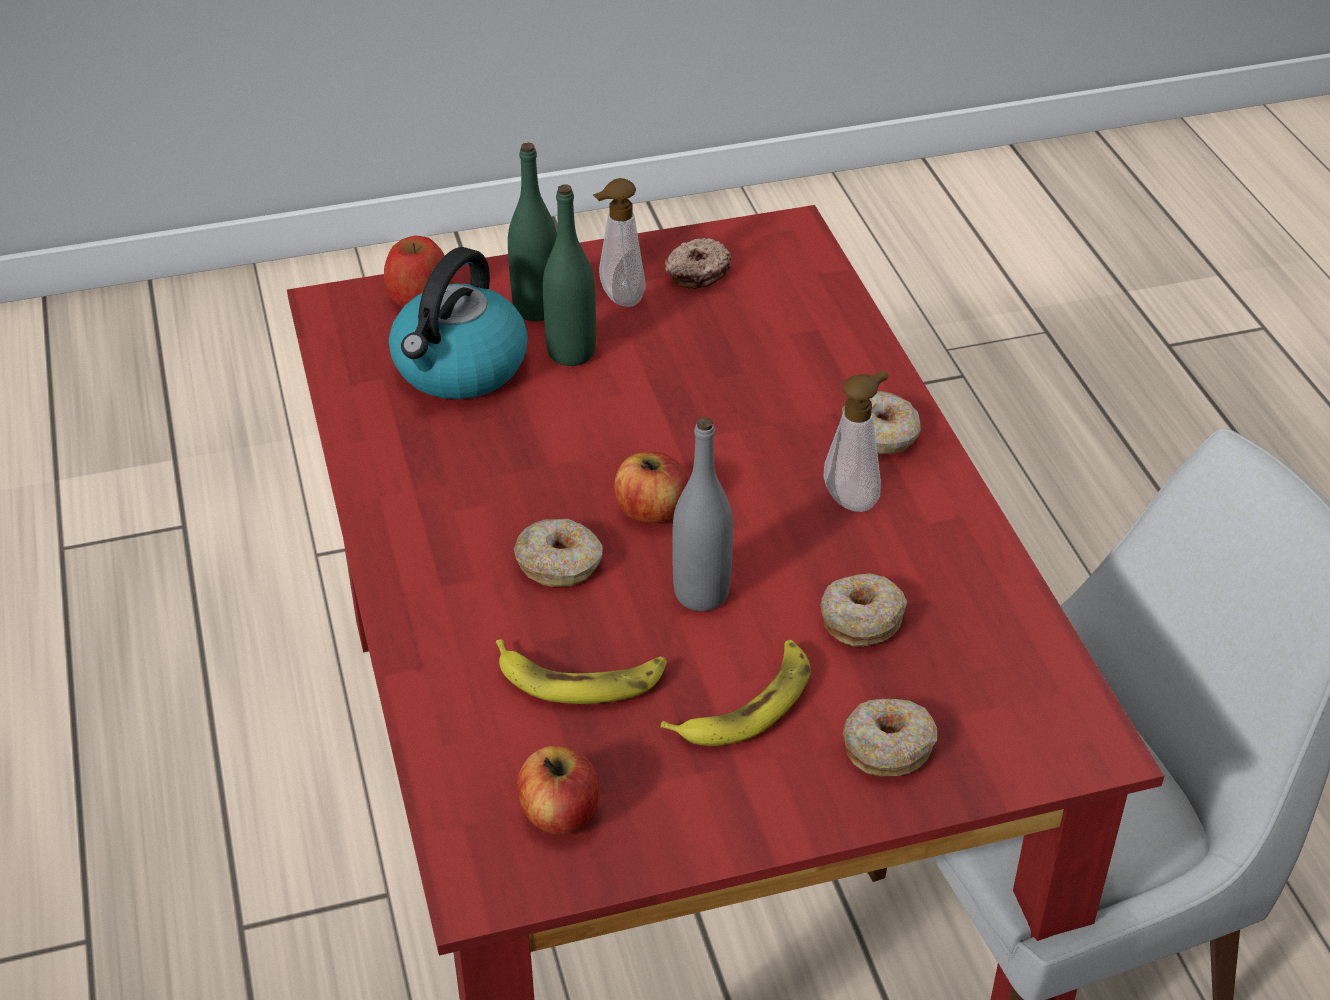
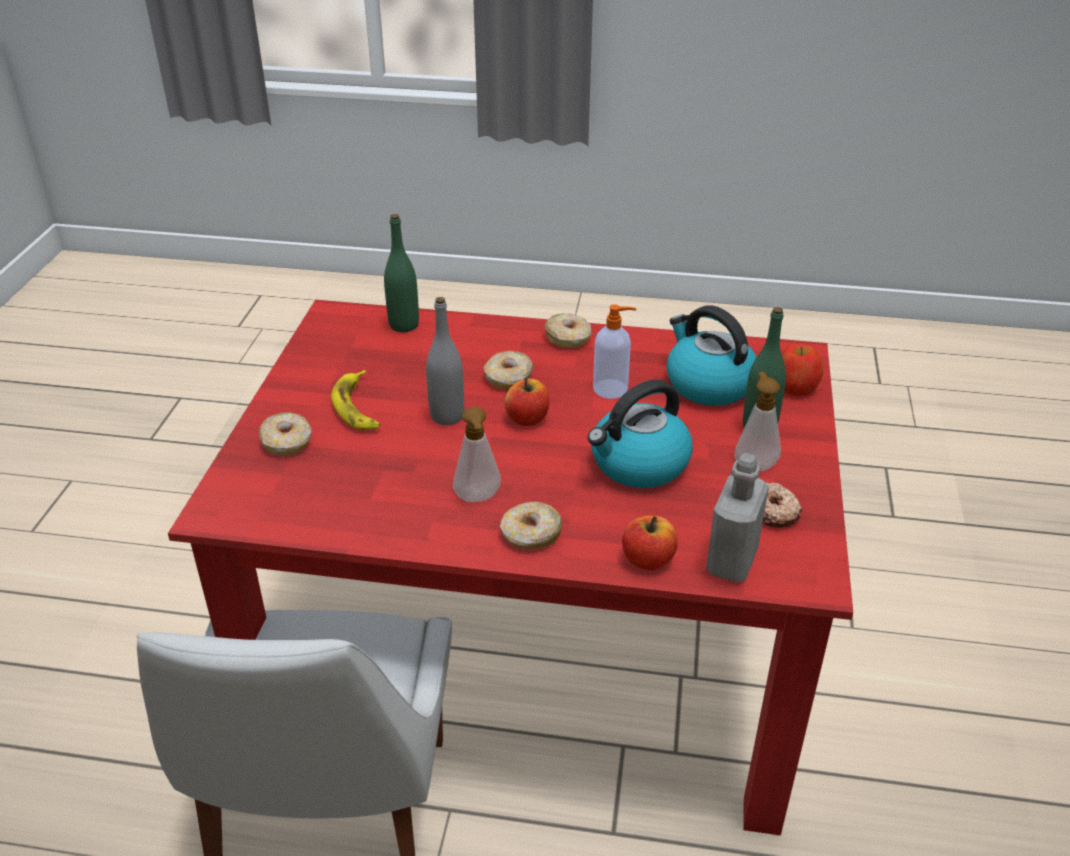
camera: 115 degrees right, 5 degrees down
banana [496,639,667,704] -> none
apple [517,746,599,835] -> apple moved to [622,516,678,570]
green bottle [543,184,596,366] -> green bottle moved to [384,214,419,332]
donut [821,573,907,647] -> donut moved to [545,313,592,348]
none -> kettle [588,379,693,488]
none -> soap dispenser [593,304,636,399]
none -> grey bottle [706,453,769,582]

